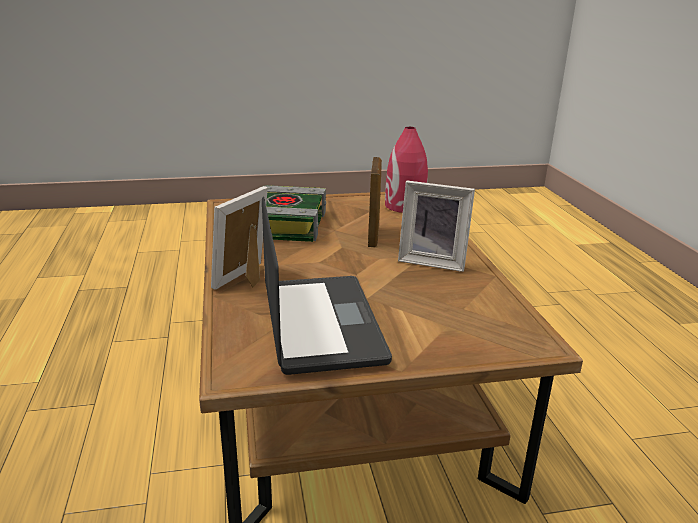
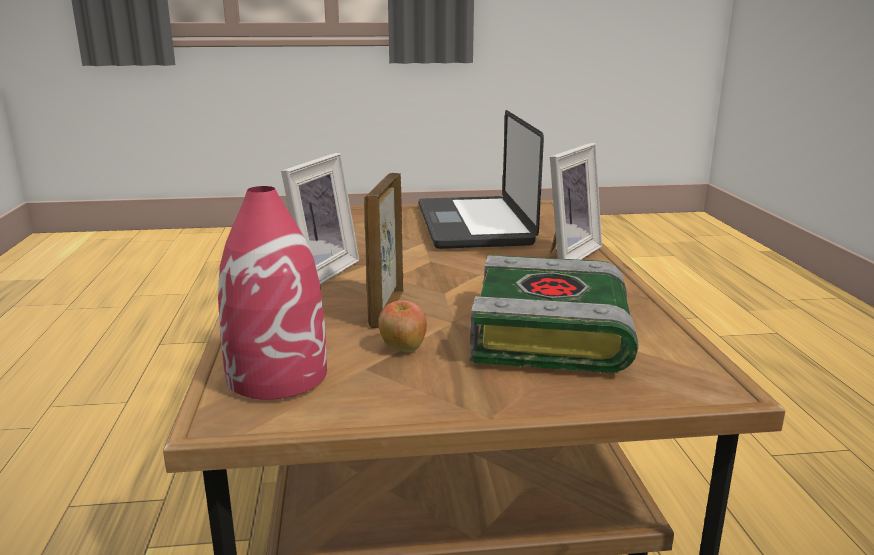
camera: 175 degrees left, 5 degrees down
picture frame [398,181,475,272] -> picture frame turned 90 degrees clockwise [281,153,359,285]
none -> apple [378,301,427,352]

